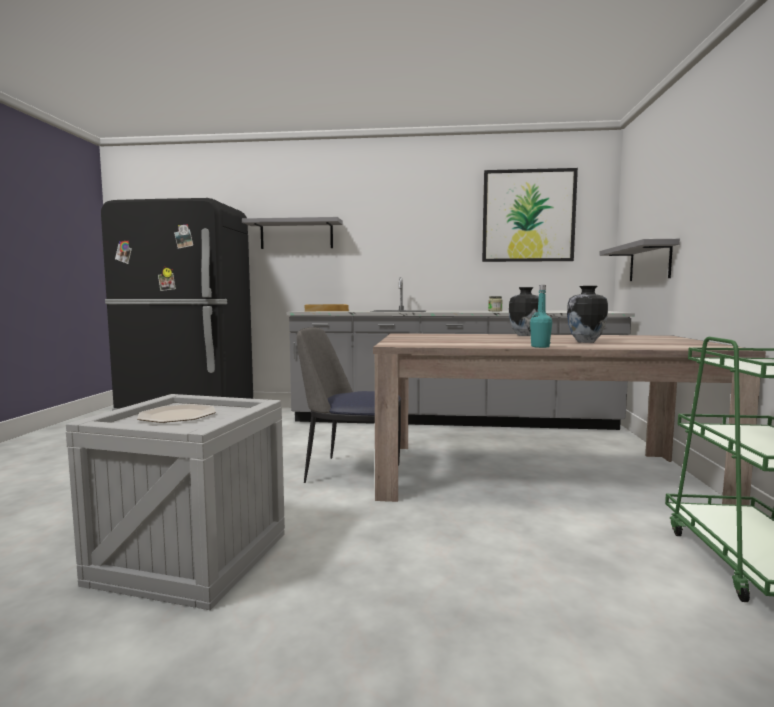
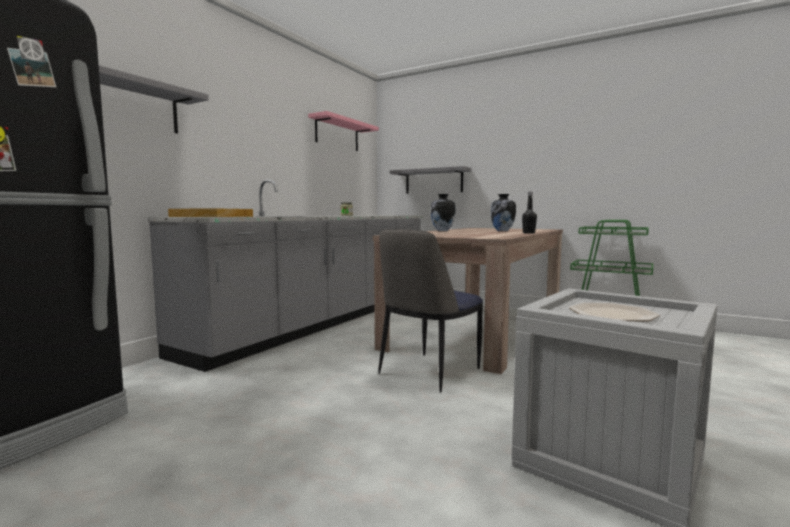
camera: 65 degrees left, 0 degrees up
picture [482,168,578,262] -> pink shelf [308,111,379,151]
turquoise bottle [530,285,552,348] -> black bottle [522,192,537,234]

